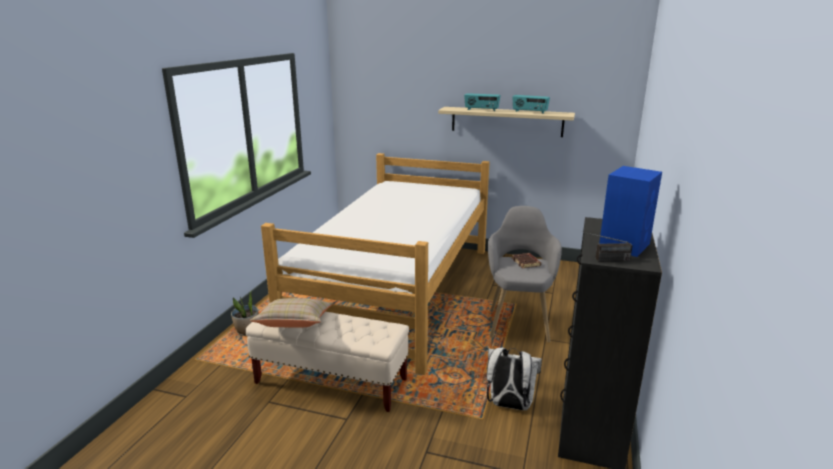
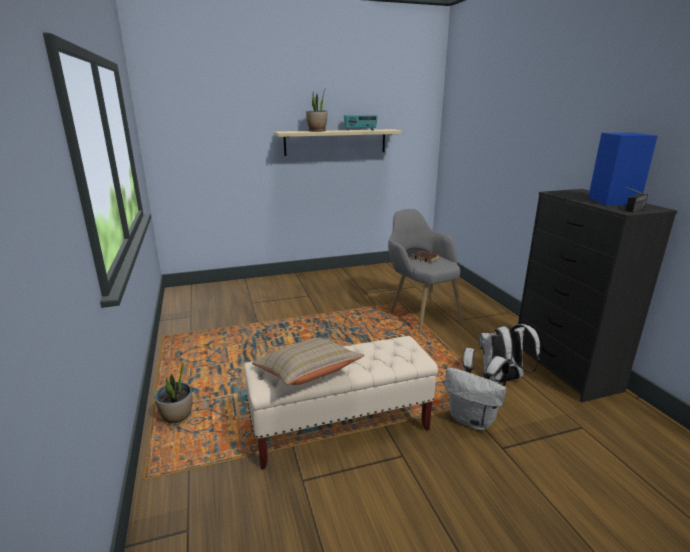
camera: 35 degrees left, 0 degrees up
bed [261,153,490,375] -> none
radio [464,93,501,111] -> potted plant [306,90,327,132]
none -> white backpack [444,348,510,431]

